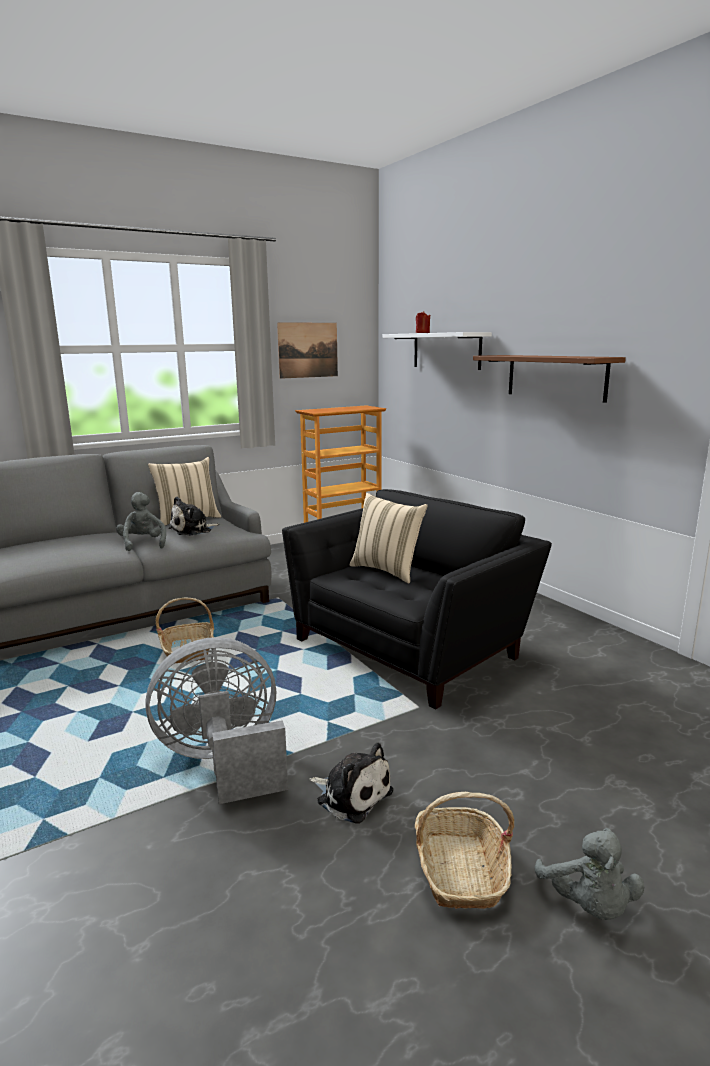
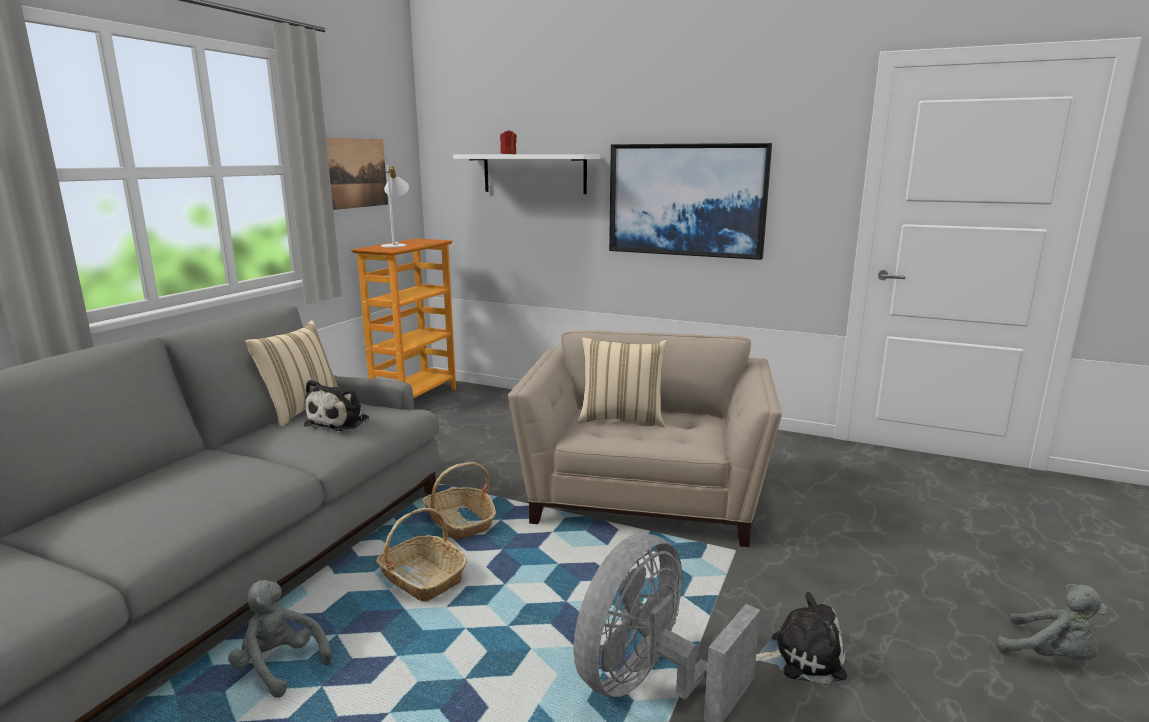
camera: 35 degrees left, 0 degrees up
grey plush toy [116,492,166,551] -> grey plush toy moved to [228,580,332,698]
black armchair [282,489,552,709] -> beige armchair [508,330,782,547]
basket [415,792,514,909] -> basket moved to [422,462,496,540]
brown shelf [473,355,626,403] -> picture [609,143,772,260]
none -> white table lamp [381,165,409,247]

